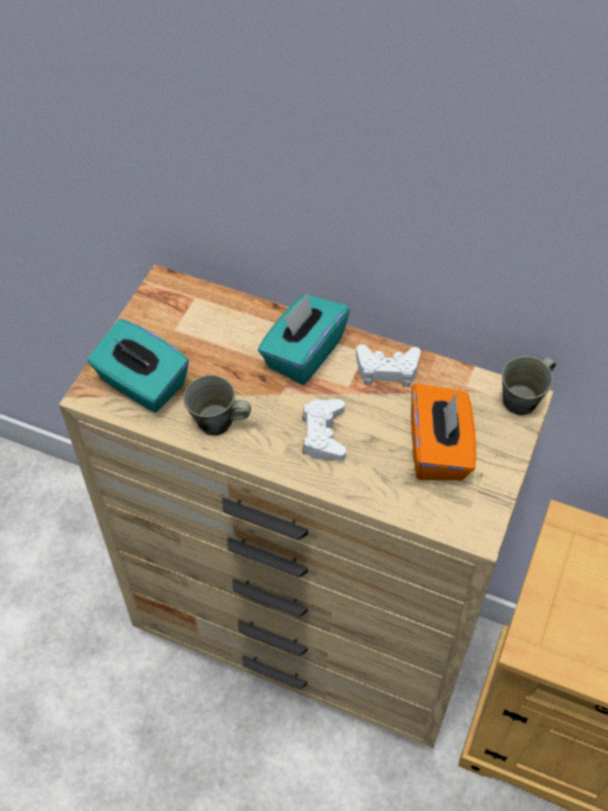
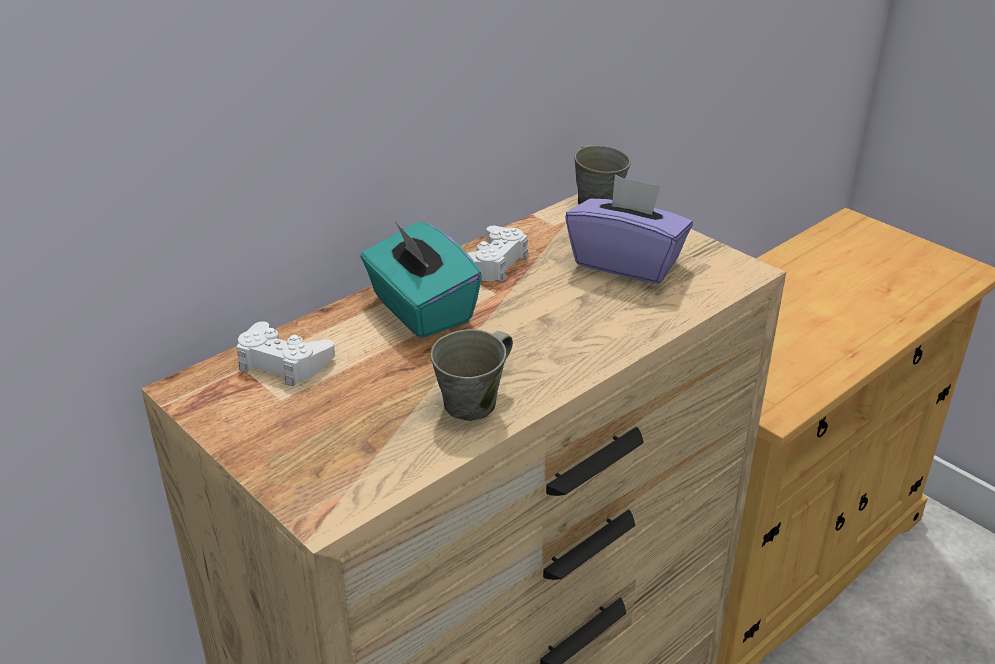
camera: 65 degrees left, 20 degrees down
turquoise tissue box [87,319,189,413] -> none
white game controller [303,399,346,461] -> white game controller moved to [236,321,335,386]
orange tissue box [411,383,476,480] -> purple tissue box [565,175,693,284]

